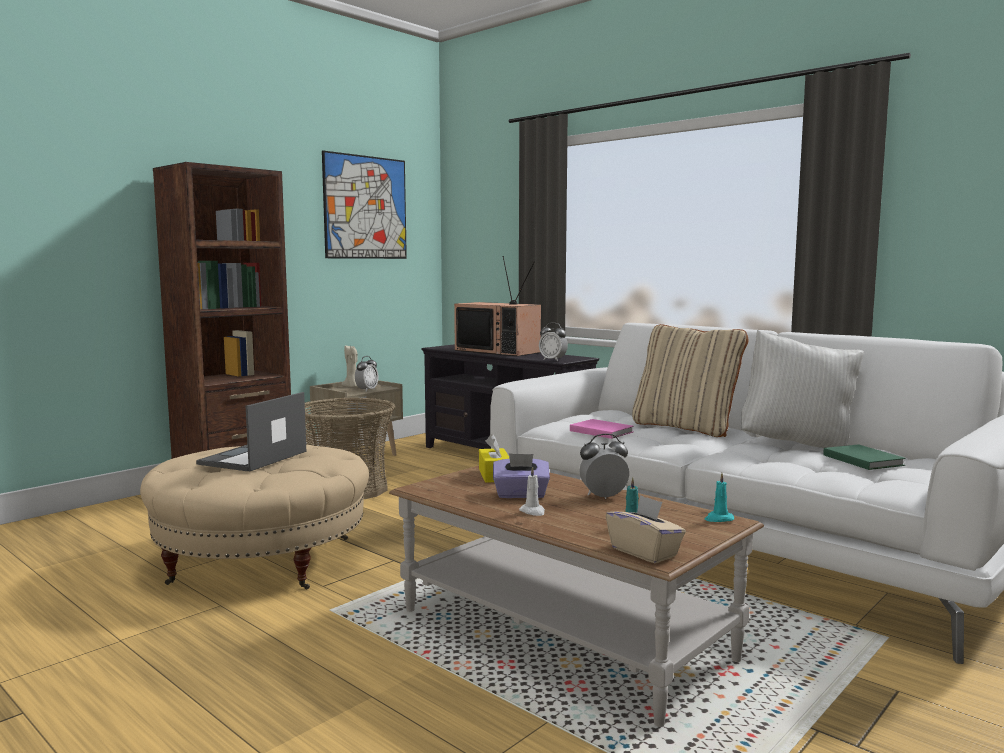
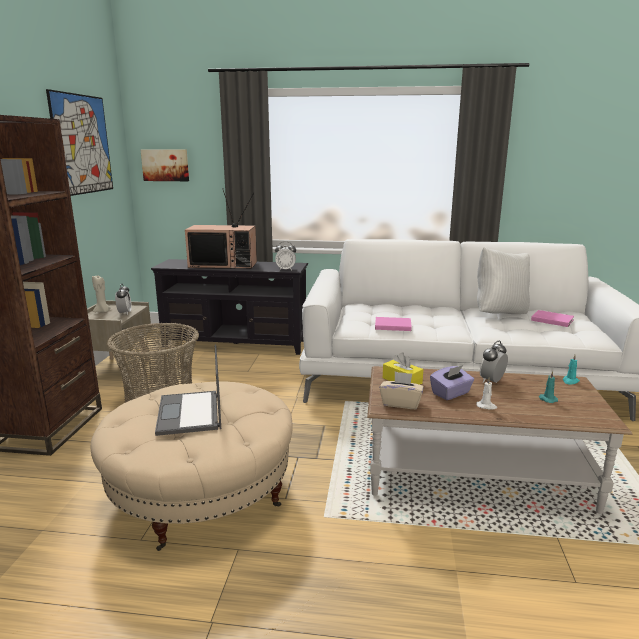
camera: 35 degrees left, 10 degrees up
beige tissue box [606,495,686,564] -> beige tissue box moved to [380,372,424,409]
beige pillow [632,324,748,437] -> none
green book [823,444,906,470] -> pink book [531,310,574,327]
none -> picture [141,149,189,181]

